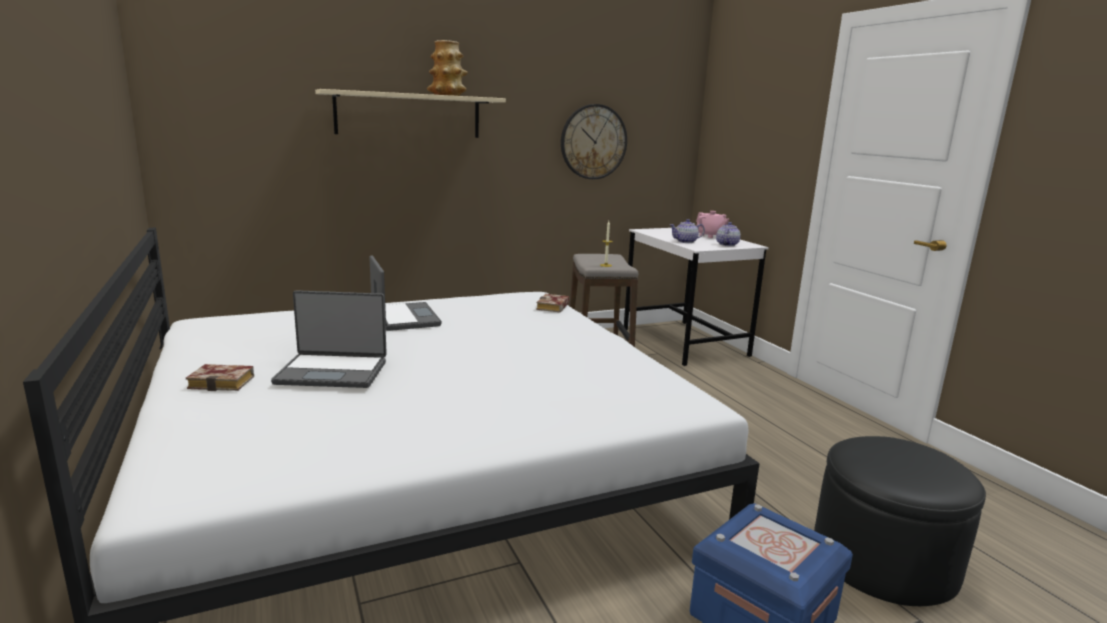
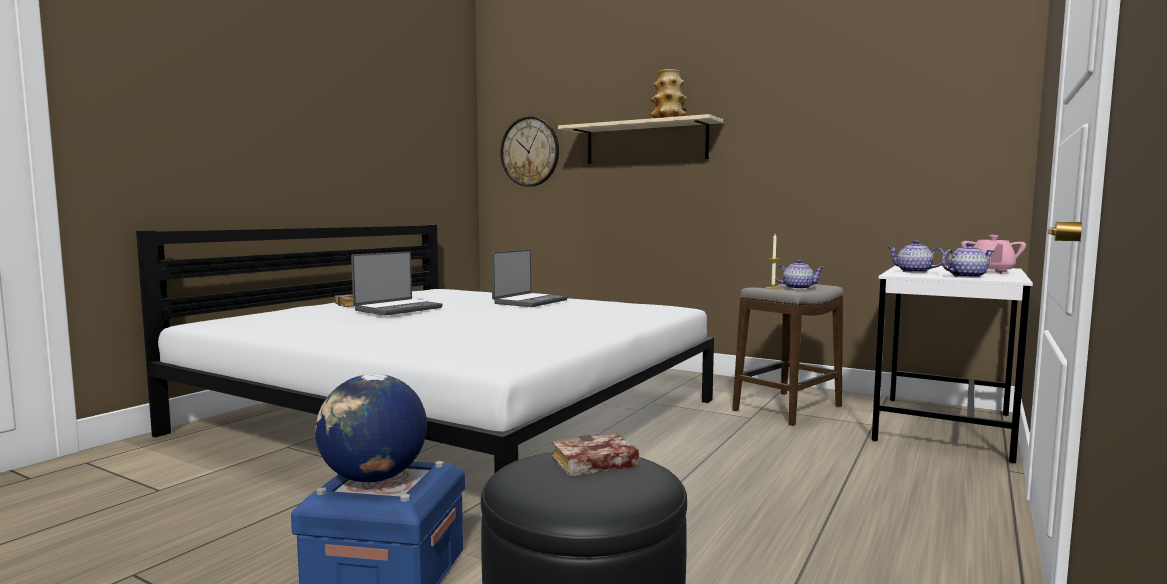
camera: 55 degrees right, 10 degrees down
laptop [271,290,387,388] -> laptop turned 105 degrees counterclockwise [351,251,442,316]
book [536,294,569,312] -> book moved to [552,433,639,476]
wall clock [561,104,627,179] -> wall clock moved to [500,117,559,187]
none -> globe [315,374,427,483]
none -> teapot [775,260,825,289]

